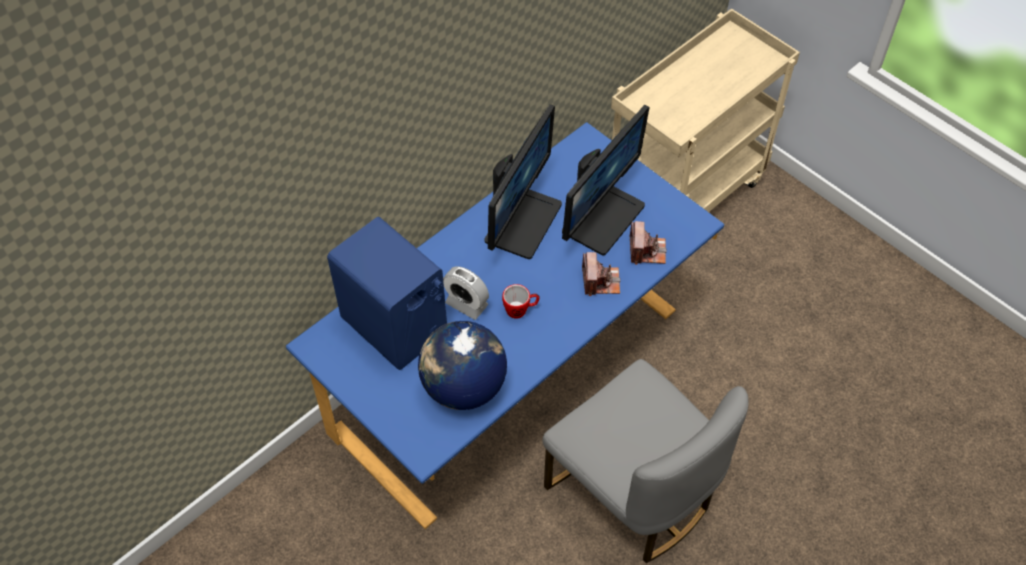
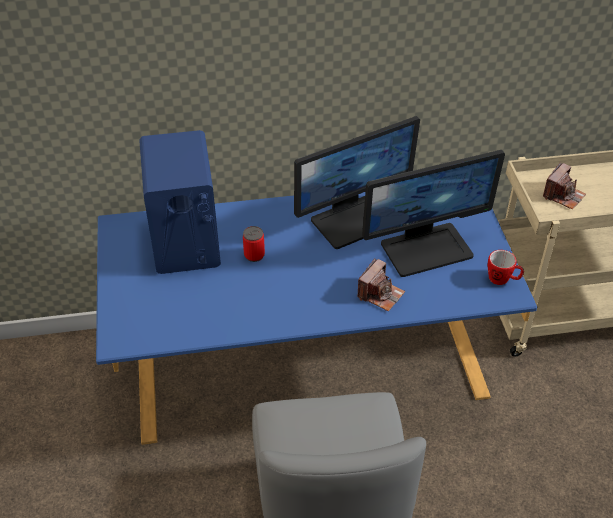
camera: 35 degrees right, 10 degrees down
globe [418,321,507,410] -> none
alarm clock [443,267,489,320] -> can [243,226,265,262]
mug [502,284,540,319] -> mug moved to [488,250,524,285]
camera [630,221,667,265] -> camera moved to [543,162,586,210]

